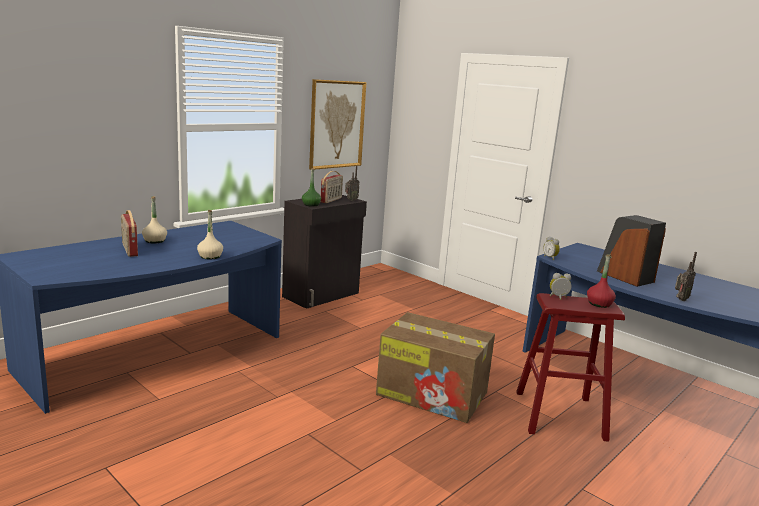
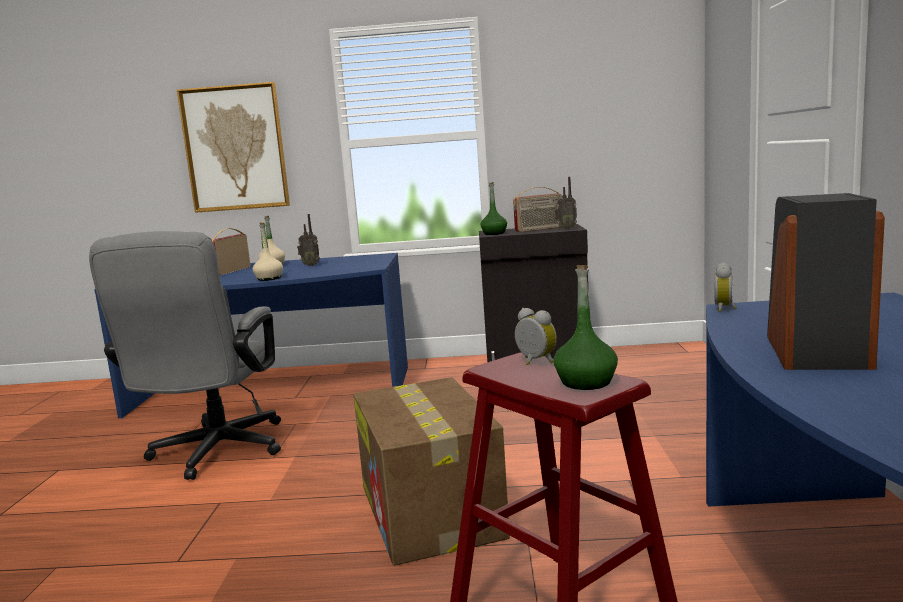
camera: 50 degrees right, 5 degrees down
picture [309,79,366,170] -> picture moved to [177,82,290,213]
red bottle [587,254,616,308] -> green bottle [553,265,618,390]
radio [675,252,697,301] -> radio moved to [297,214,320,266]
none -> grey office chair [89,231,281,480]

